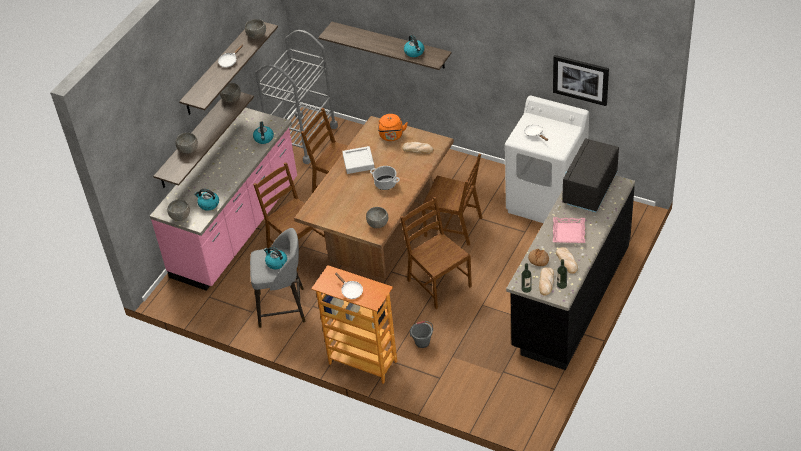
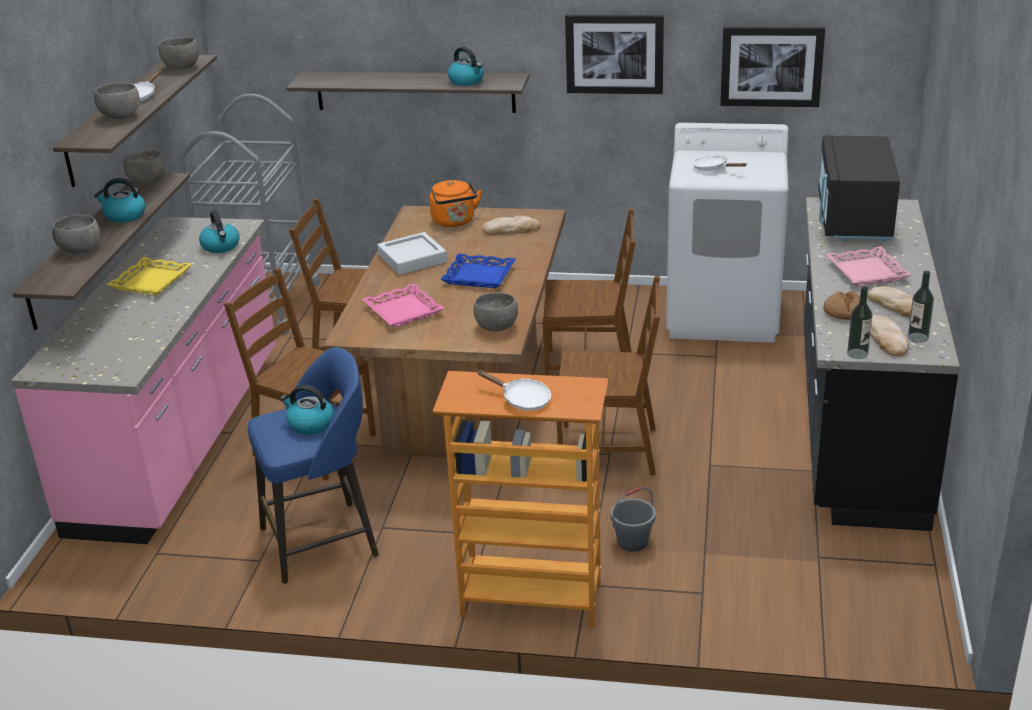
camera: 20 degrees left, 15 degrees down
grey bowl [167,199,190,221] -> grey bowl moved to [94,82,140,119]
kettle [194,189,219,211] -> kettle moved to [94,178,146,223]
grey stool [250,228,306,328] -> blue stool [248,347,379,584]
cooking pot [370,166,400,190] -> blue tray [441,254,516,288]
brown chair [400,196,472,309] -> brown chair turned 150 degrees clockwise [557,276,660,475]
none -> yellow tray [107,257,192,295]
none -> pink tray [362,283,444,327]
none -> picture [565,15,664,94]

